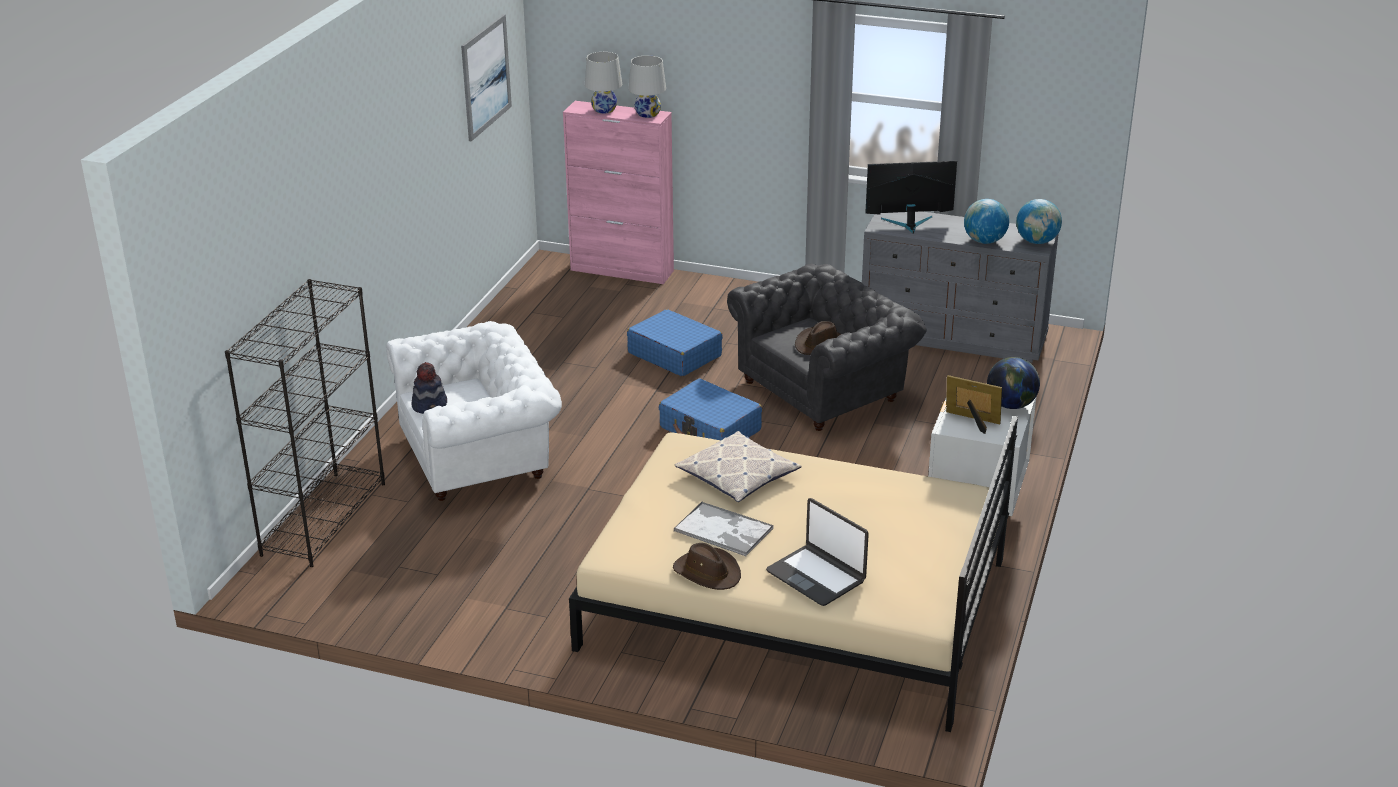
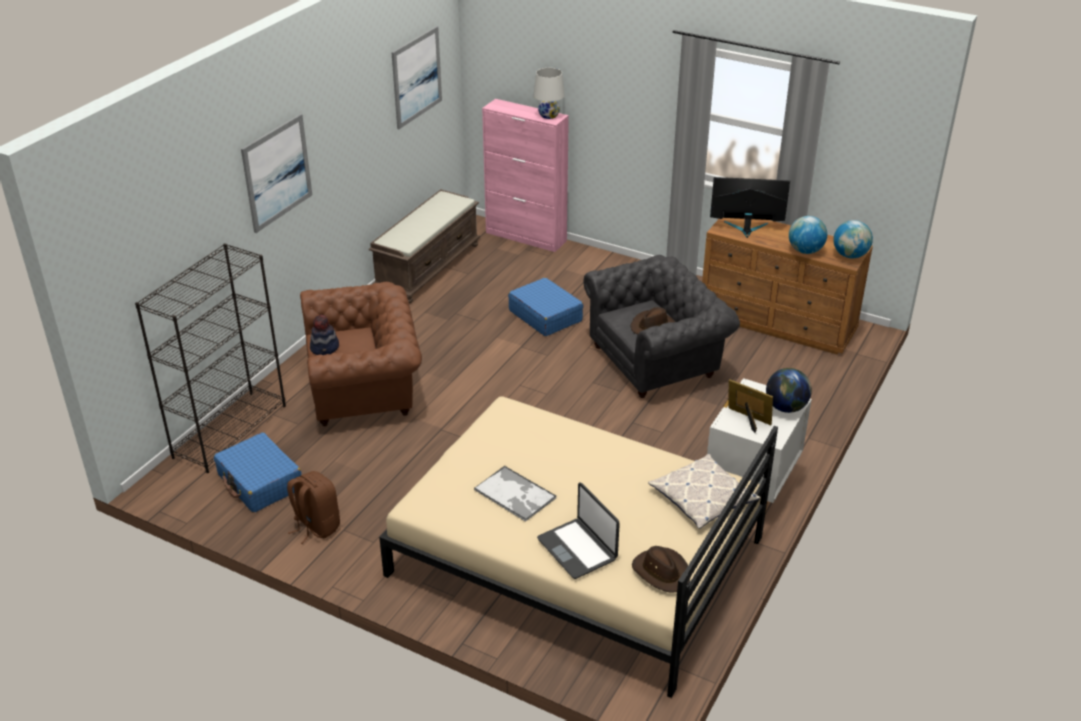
camera: 10 degrees right, 5 degrees up
white armchair [386,321,562,501] -> brown armchair [300,282,422,426]
white table lamp [585,52,622,114] -> none
blue suitcase [659,379,762,440] -> blue suitcase moved to [214,432,302,513]
brown hat [673,543,741,590] -> brown hat moved to [632,546,690,593]
pillow [674,431,802,502] -> pillow moved to [648,454,760,529]
grey dresser [862,211,1059,363] -> brown dresser [702,218,873,354]
none -> picture [241,114,312,233]
none -> brown backpack [287,471,340,544]
none -> brown bench [368,189,480,303]

